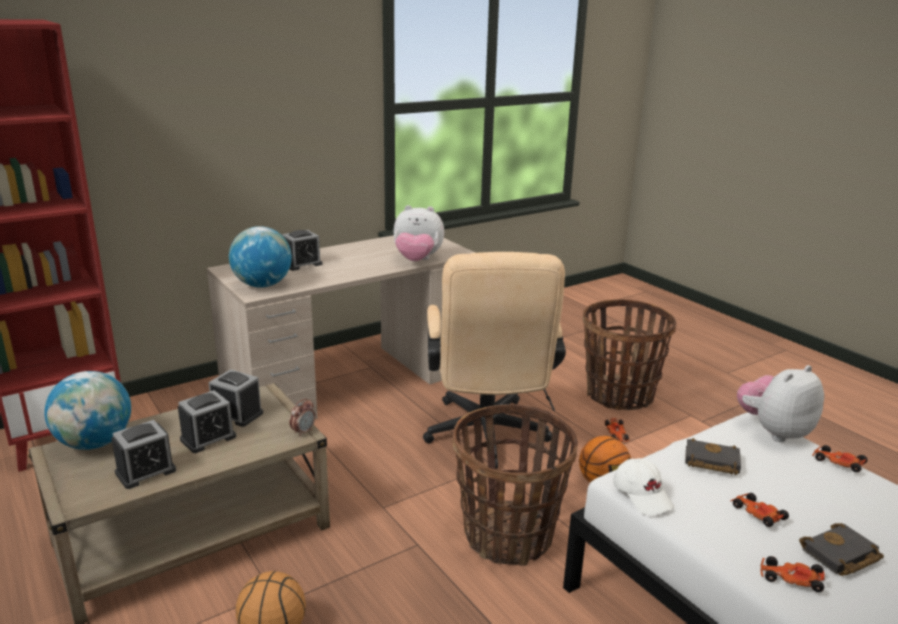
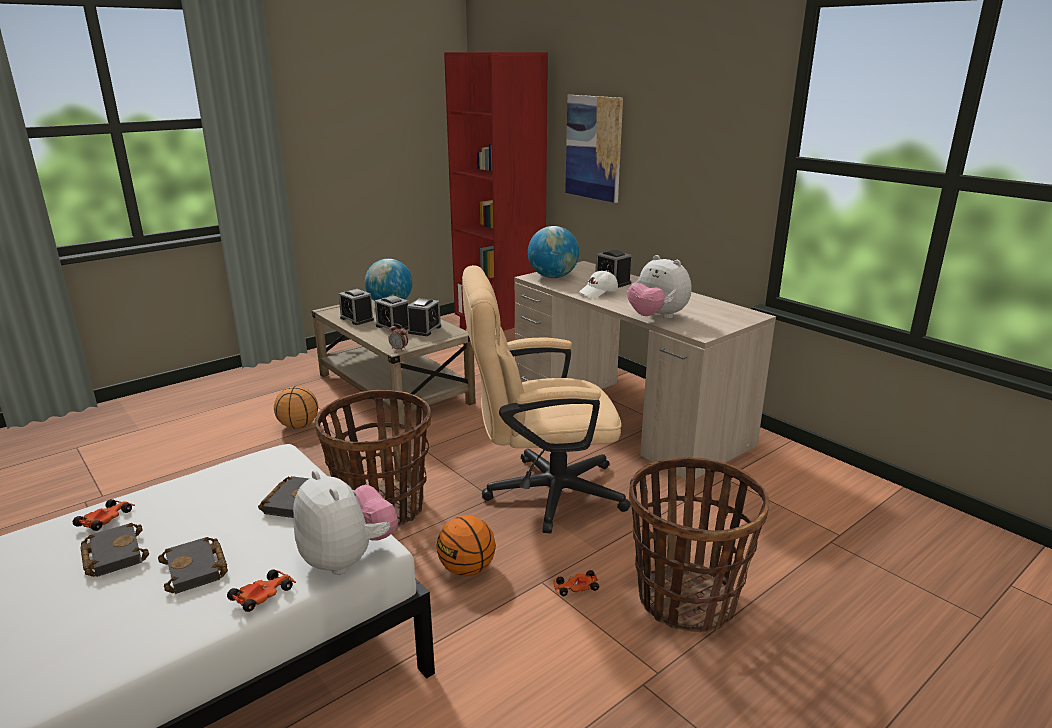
camera: 85 degrees right, 0 degrees up
plush toy [393,205,444,261] -> plush toy turned 45 degrees counterclockwise [628,255,692,319]
white cap [613,458,674,516] -> white cap moved to [578,271,618,298]
toy car [730,493,789,527] -> none
none -> black book [158,537,228,594]
none -> picture [565,95,623,203]

